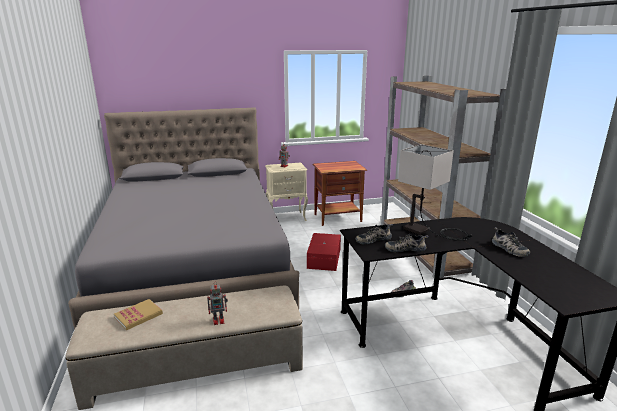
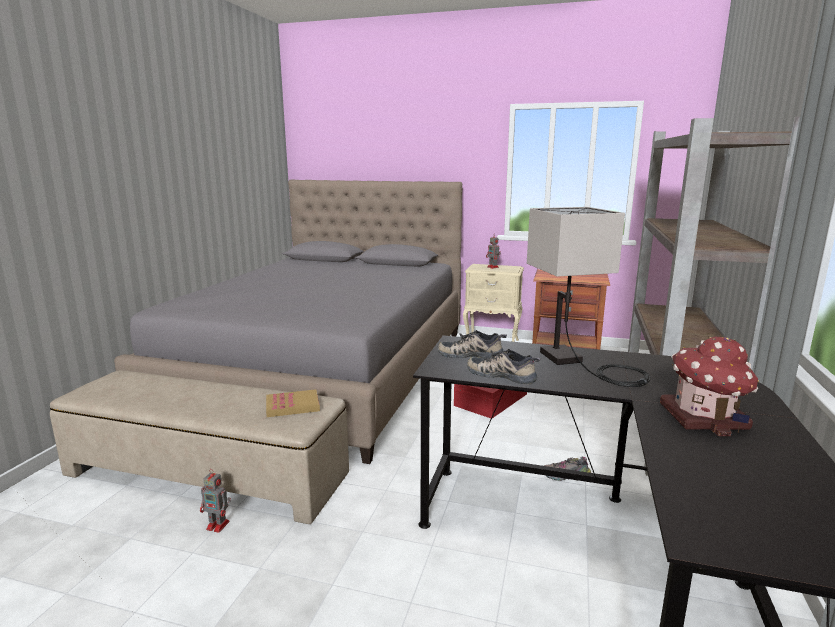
camera: 30 degrees right, 5 degrees down
book [114,299,163,330] -> book moved to [266,389,320,417]
toy robot [207,282,228,325] -> toy robot moved to [200,469,231,533]
shoe [492,227,530,257] -> toy house [660,336,759,436]

